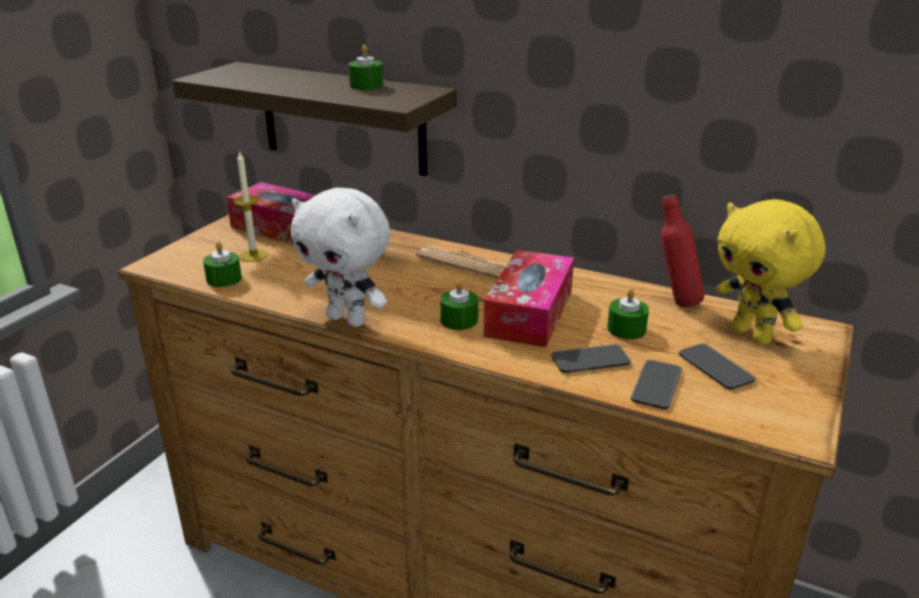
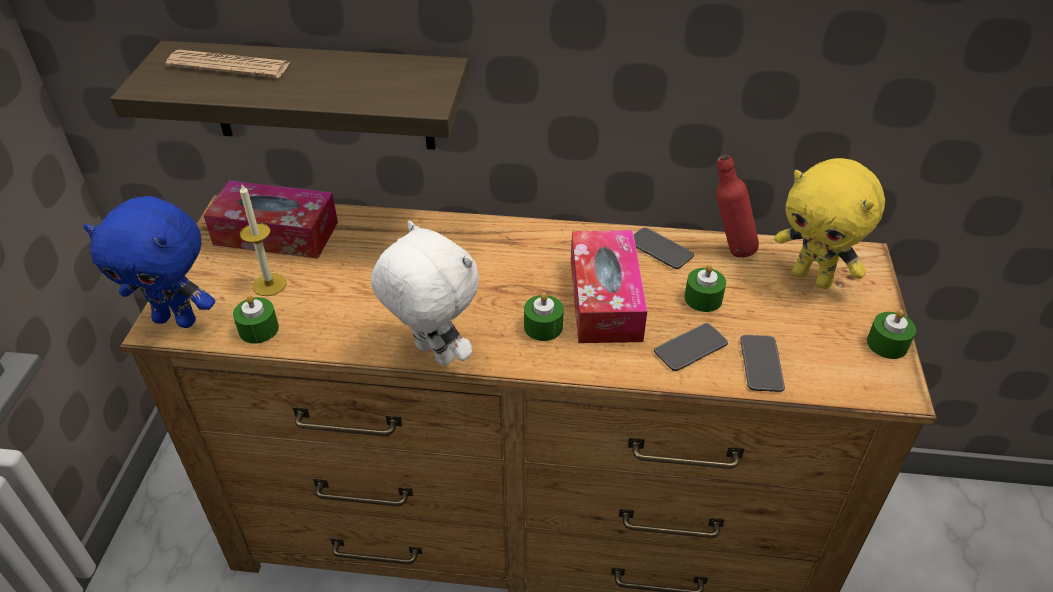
camera: 20 degrees left, 15 degrees up
white plush toy [291,188,390,327] -> white plush toy turned 150 degrees counterclockwise [371,221,479,366]
green candle [348,45,383,90] -> green candle moved to [867,310,916,359]
newspaper [416,245,506,278] -> newspaper moved to [166,50,290,78]
phone [679,344,755,389] -> phone moved to [634,227,694,269]
none -> blue plush toy [83,196,215,328]

